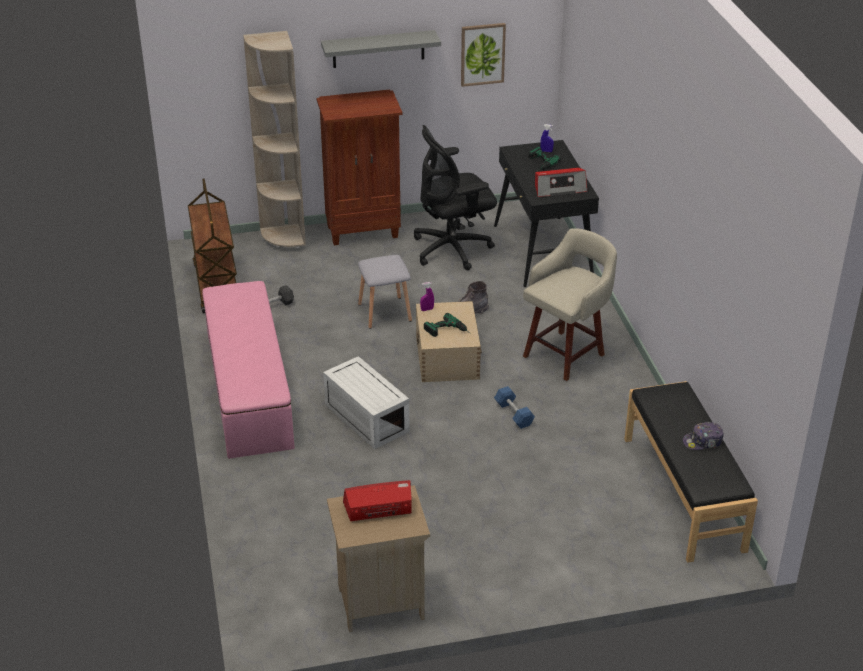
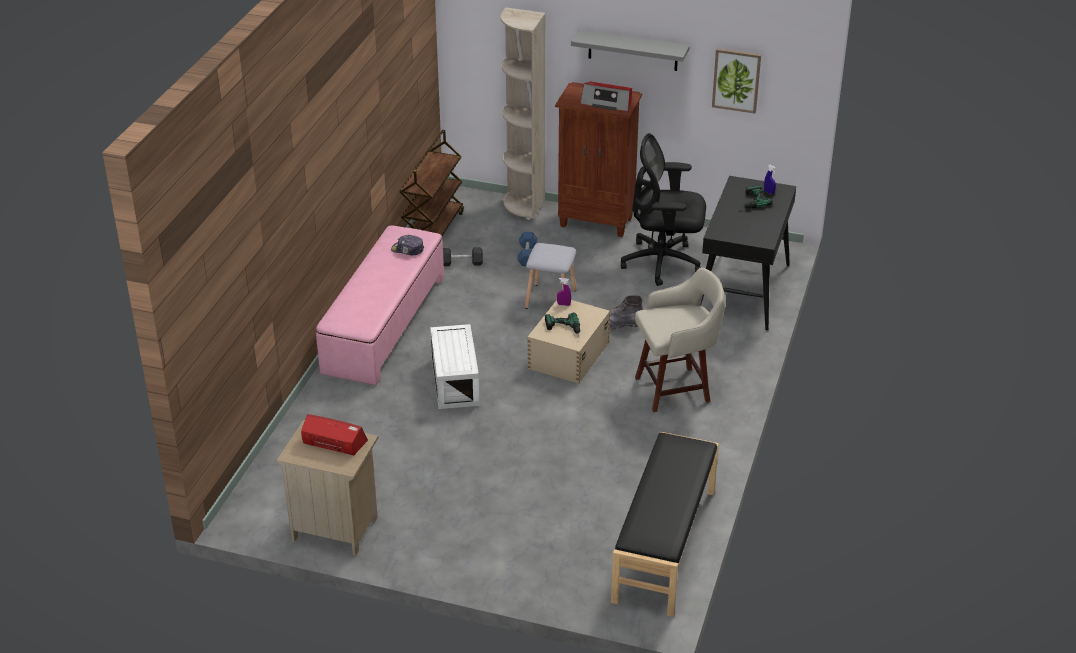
camera: 30 degrees right, 0 degrees up
blue dumbbell [494,386,535,429] -> blue dumbbell moved to [517,232,537,266]
radio [535,168,587,197] -> radio moved to [580,82,632,112]
cap [683,422,724,450] -> cap moved to [391,235,424,255]

